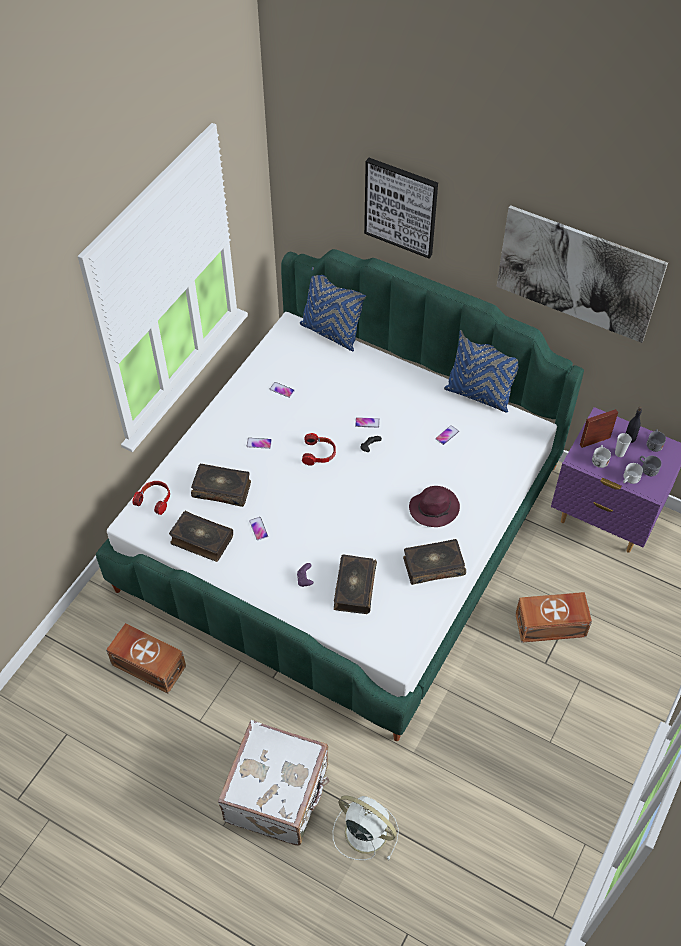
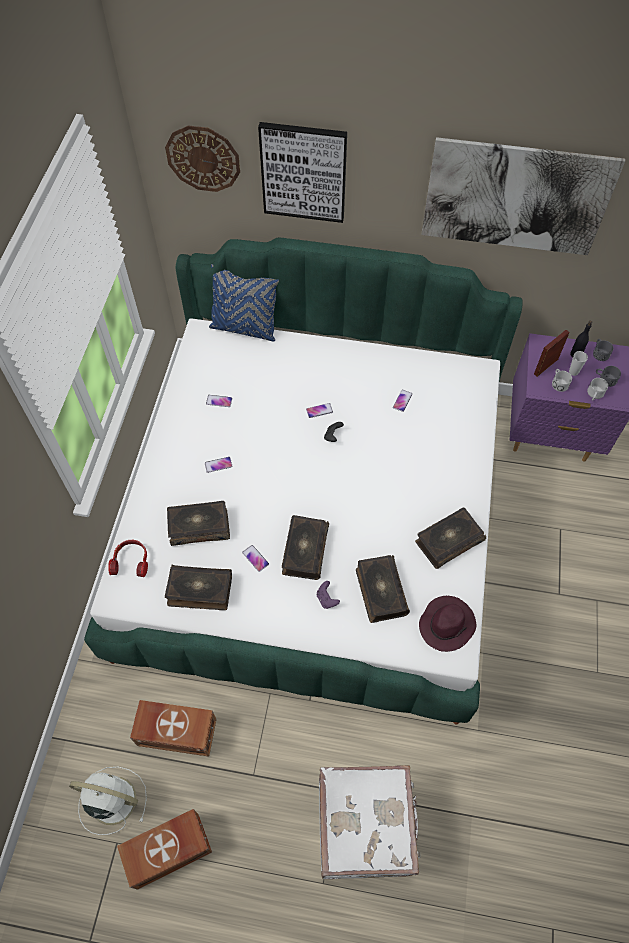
camera: 20 degrees left, 5 degrees up
headphones [302,433,336,466] -> none
white fan [333,795,399,861] -> white fan moved to [69,767,147,835]
purple hat [409,486,460,527] -> purple hat moved to [419,596,476,652]
blue pillow [444,330,519,413] -> none
brown storage box [515,592,592,643] -> brown storage box moved to [117,809,212,890]
none -> wall clock [165,125,240,192]
none -> book [282,515,329,580]

